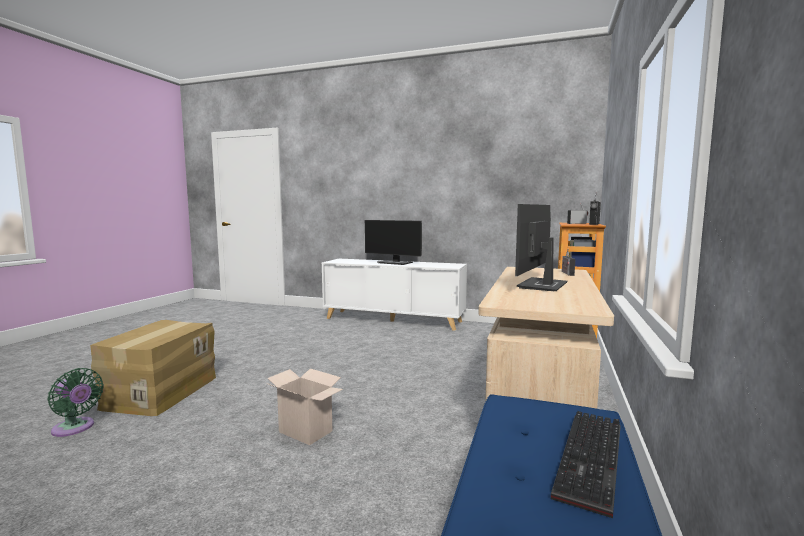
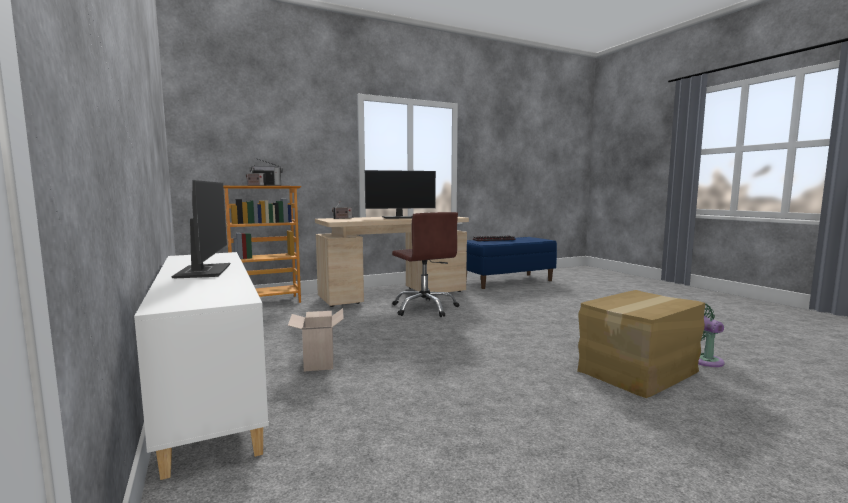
camera: 135 degrees left, 0 degrees up
cardboard box [266,368,343,445] -> cardboard box moved to [288,308,344,371]
none -> brown office chair [392,212,459,317]

